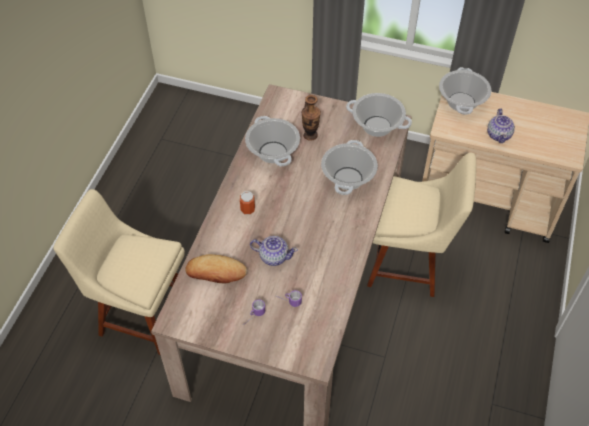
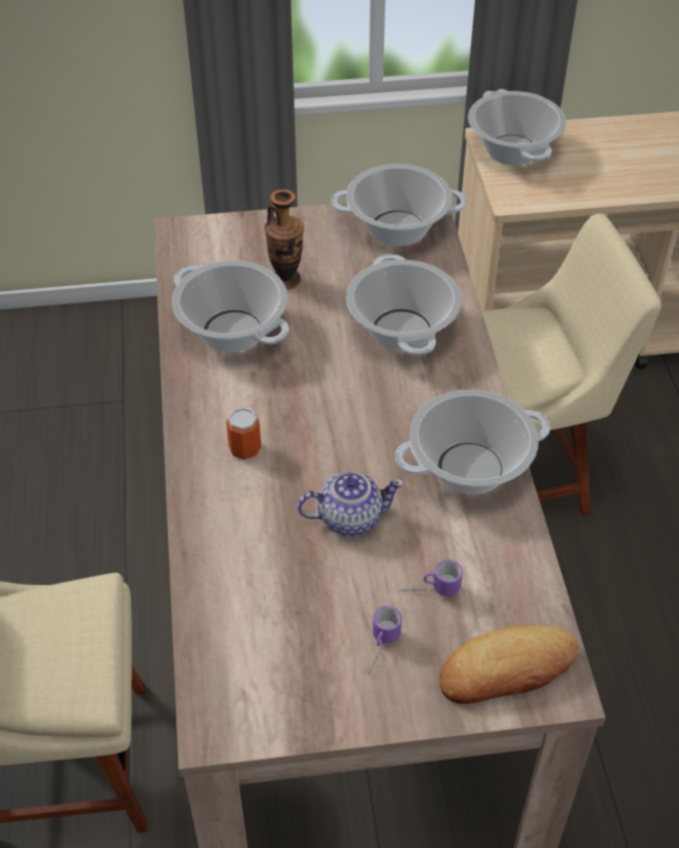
camera: 25 degrees left, 5 degrees down
bread [185,254,247,283] -> bread moved to [439,625,580,704]
teapot [487,108,515,143] -> none
none -> cooking pot [395,389,550,495]

